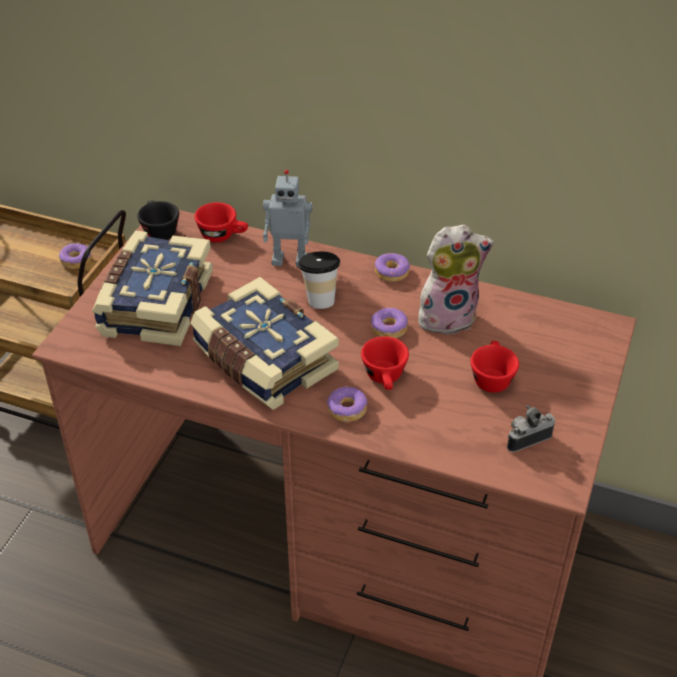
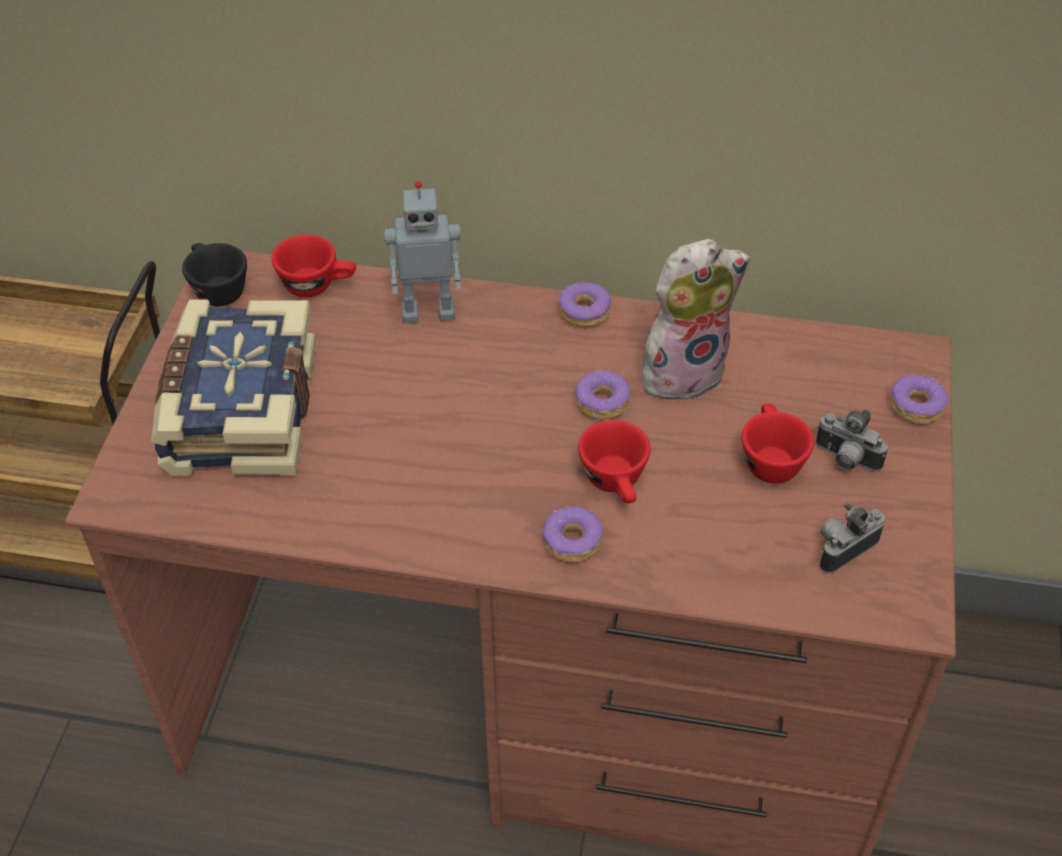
camera: 10 degrees left, 5 degrees up
donut [59,243,91,269] -> donut moved to [890,375,949,424]
book [190,277,339,410] -> none
cup [298,252,340,309] -> none
none -> camera [816,409,888,471]

